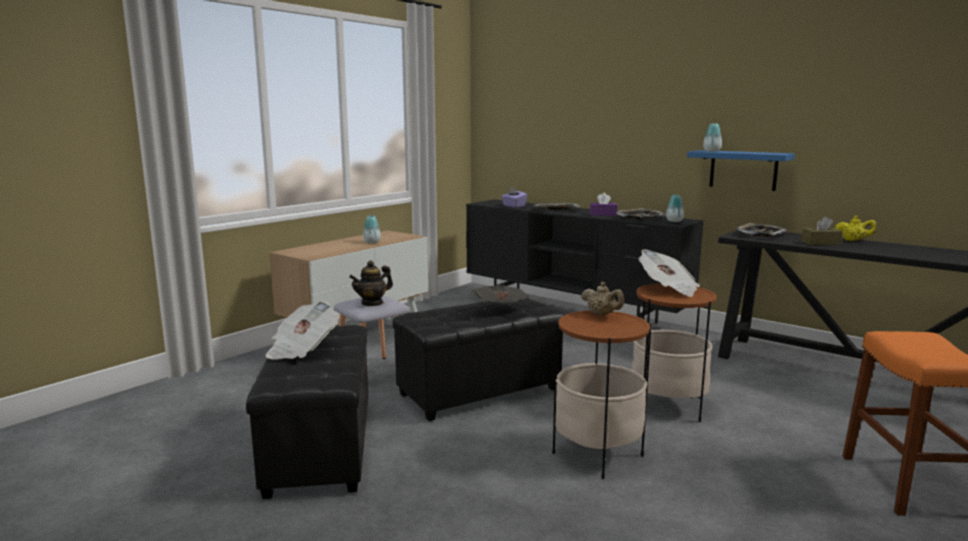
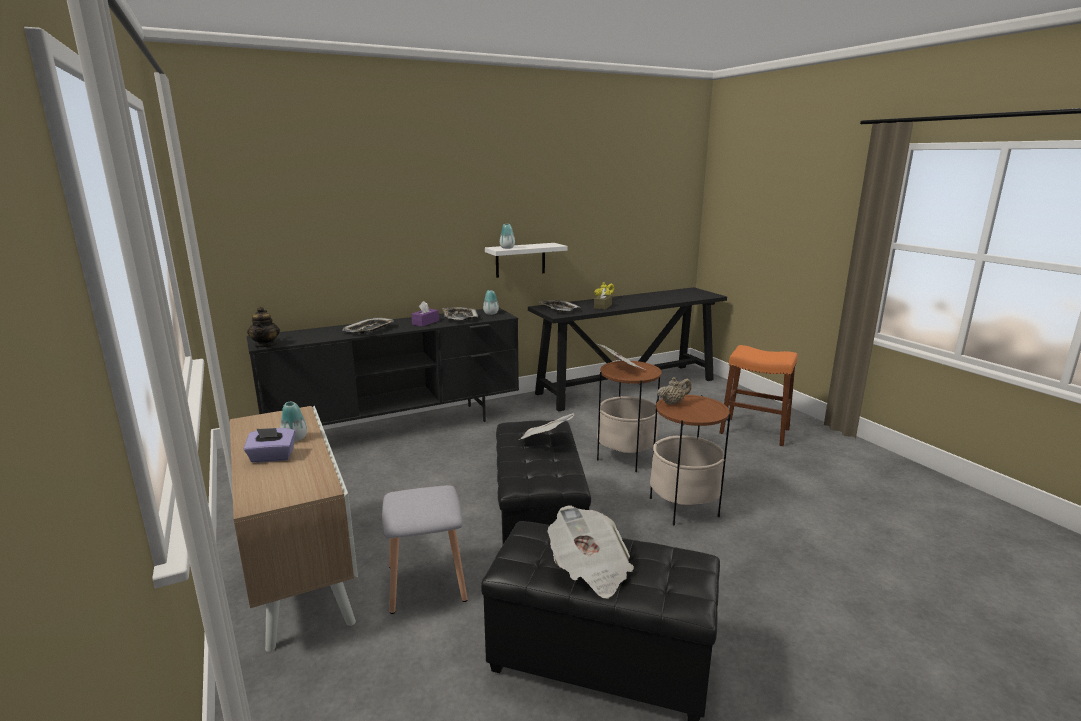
camera: 65 degrees left, 5 degrees up
teapot [349,261,393,306] -> teapot moved to [247,307,280,348]
purple tissue box [501,187,527,208] -> purple tissue box moved to [244,428,295,463]
blue shelf [687,150,795,191] -> white shelf [485,243,567,278]

